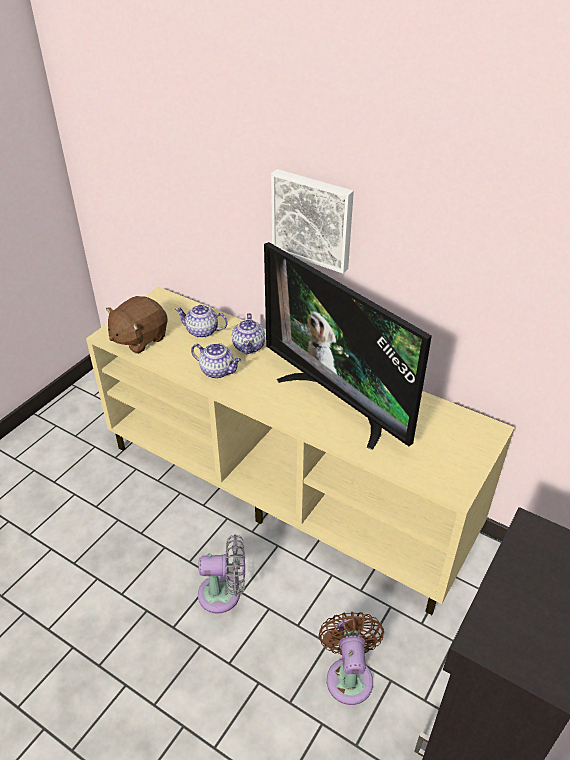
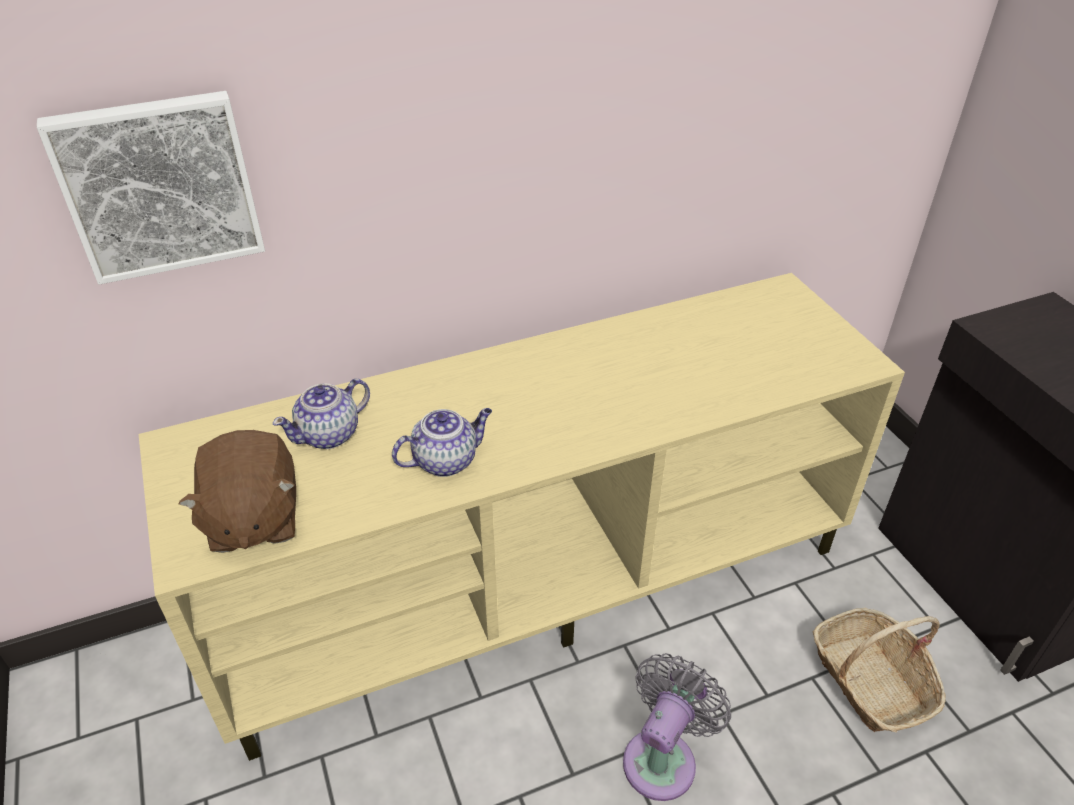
camera: 55 degrees left, 0 degrees up
teapot [232,313,265,354] -> none
television [264,242,432,450] -> none
picture [271,169,354,273] -> picture moved to [37,91,265,285]
brown fan [319,612,384,705] -> basket [813,608,946,733]

